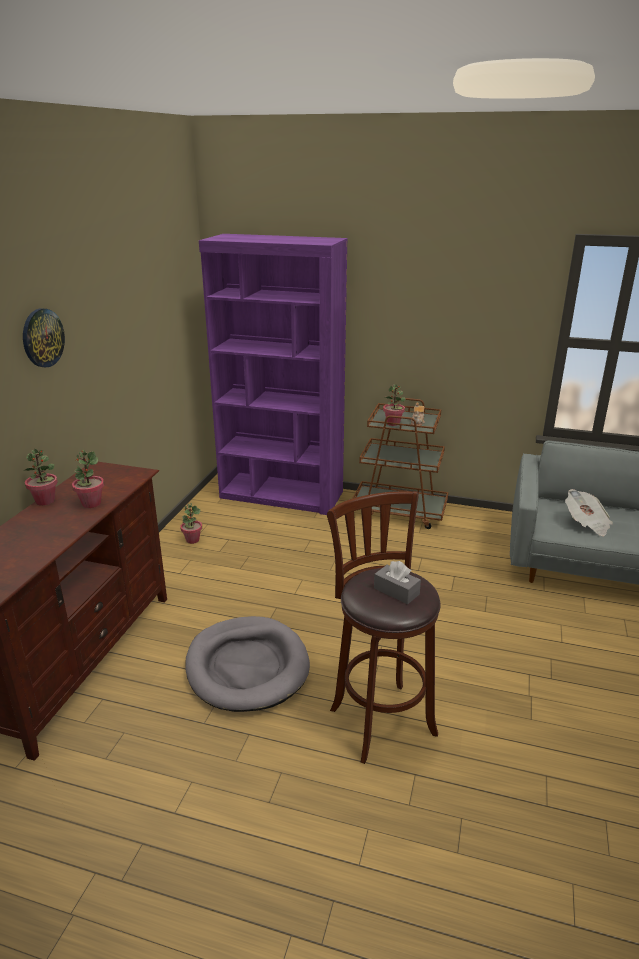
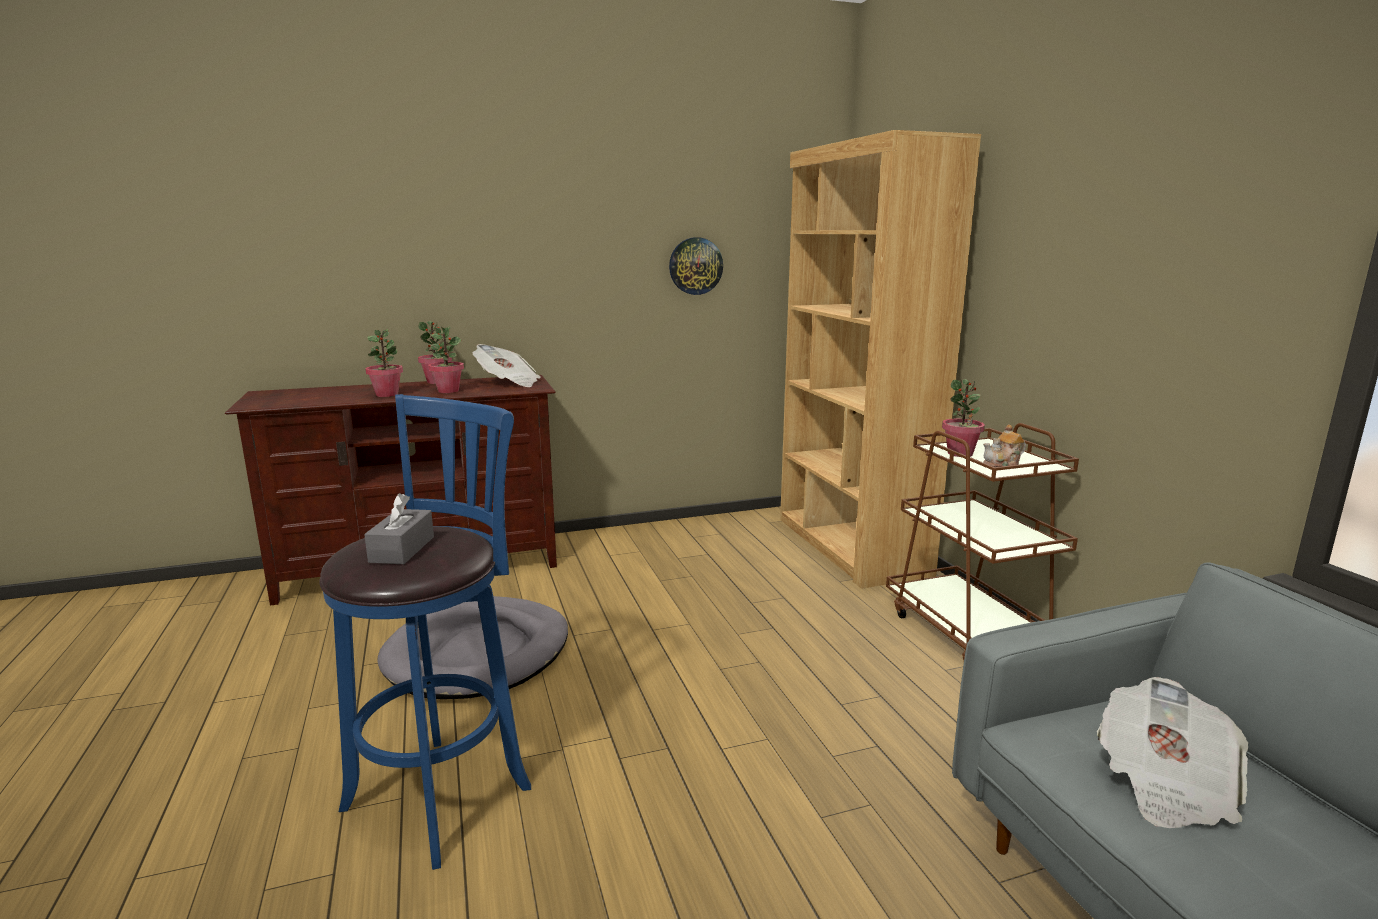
camera: 55 degrees right, 10 degrees down
wall clock [23,309,65,367] -> wall clock moved to [669,237,723,295]
potted plant [180,503,202,544] -> potted plant moved to [365,329,403,397]
purple bookcase [199,234,347,515] -> brown bookcase [780,130,981,589]
brown stool [327,491,441,764] -> blue stool [319,394,531,870]
none -> newspaper [473,344,541,387]

